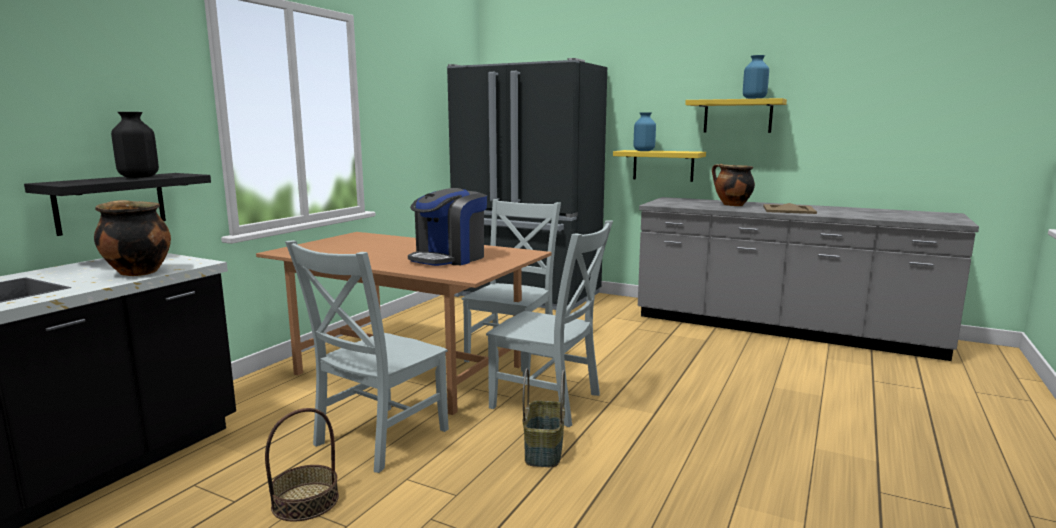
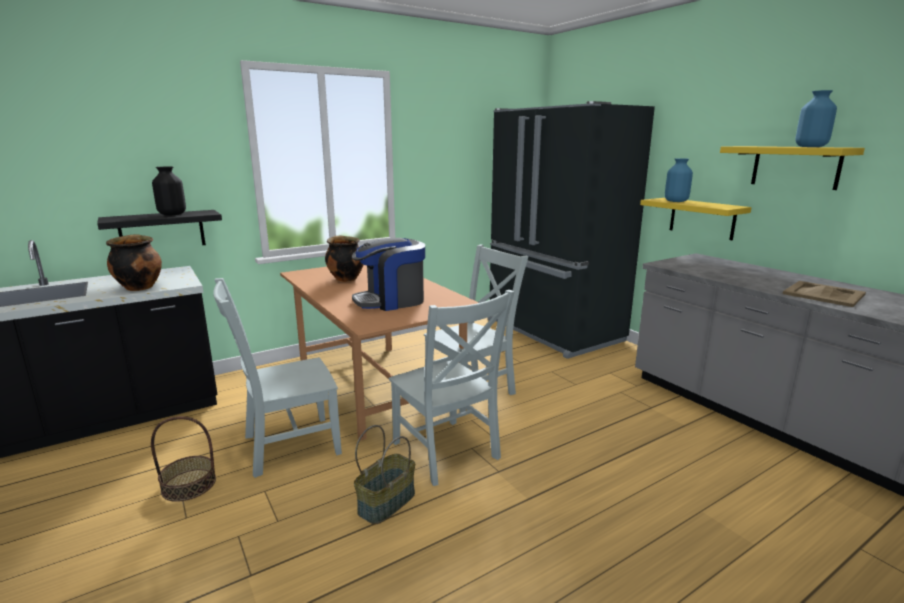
camera: 30 degrees right, 5 degrees up
cooking pot [712,164,755,206] -> cooking pot moved to [325,235,363,282]

